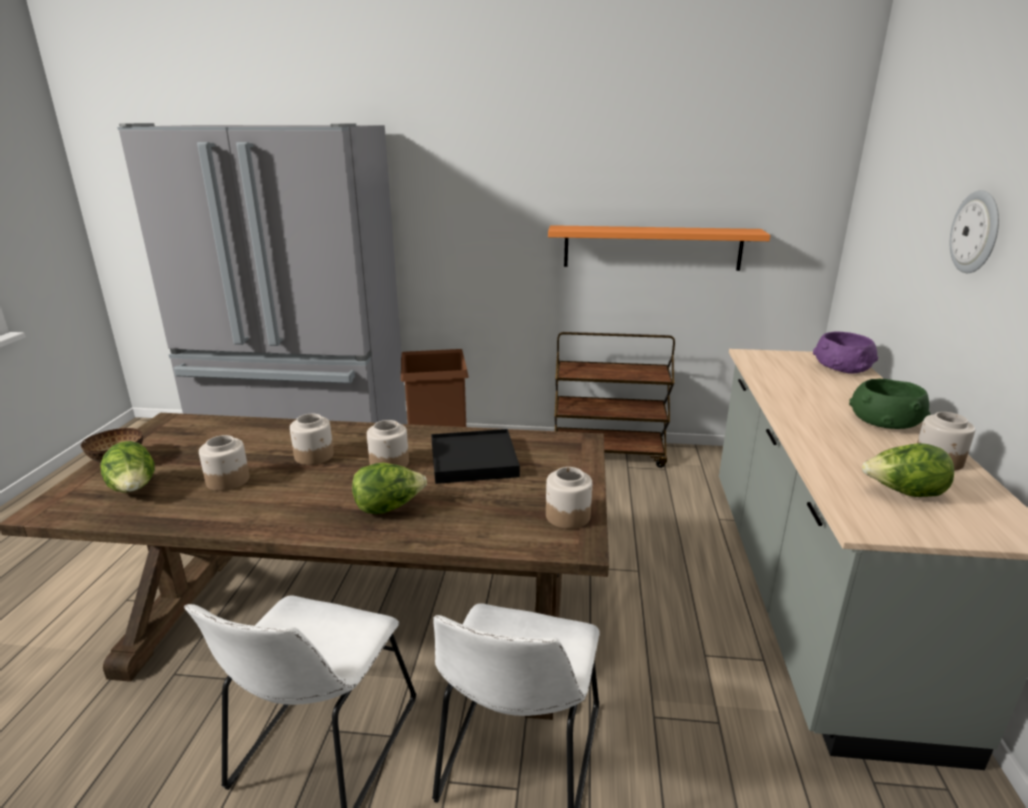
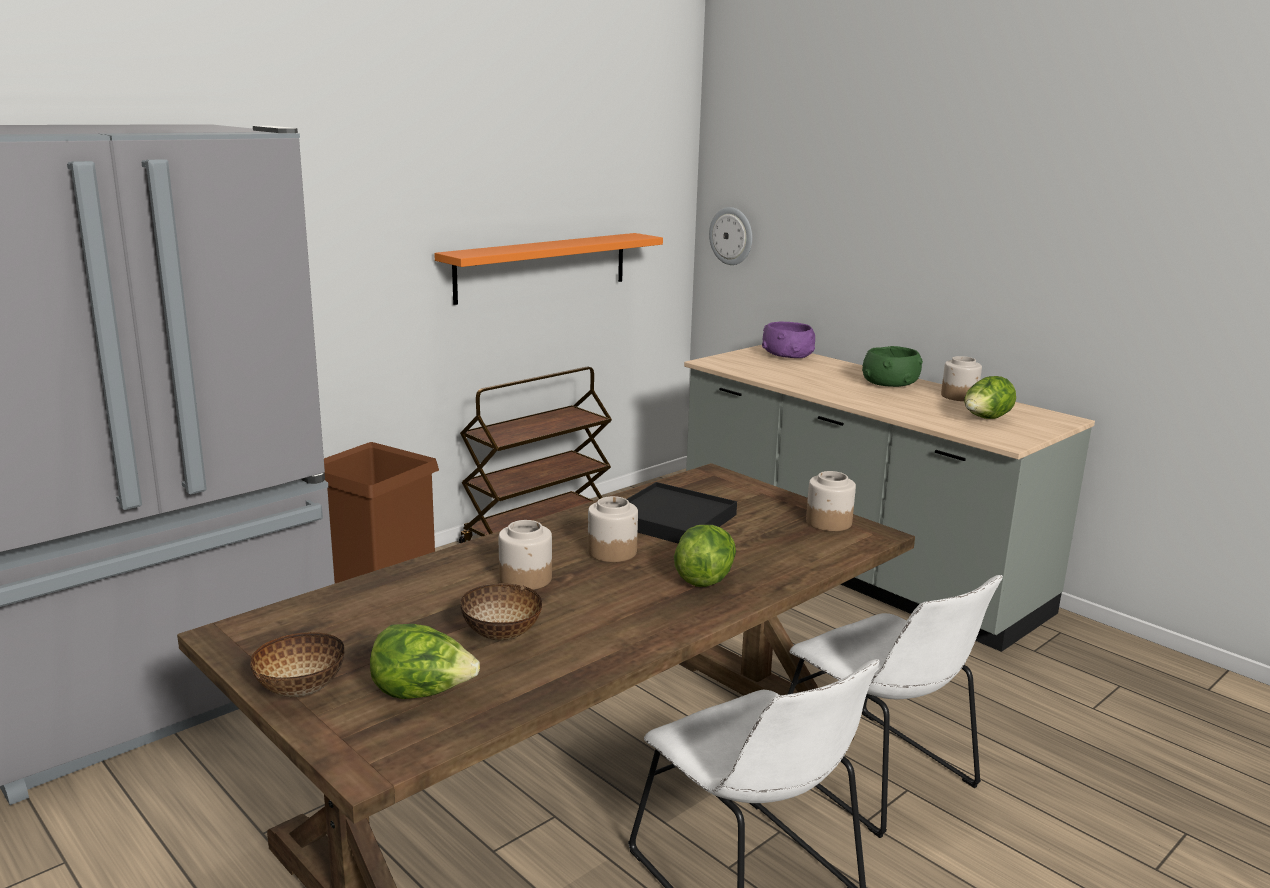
camera: 50 degrees left, 5 degrees down
jar [199,435,249,491] -> bowl [460,583,542,641]
wall clock [950,190,999,273] -> wall clock moved to [709,207,752,265]

